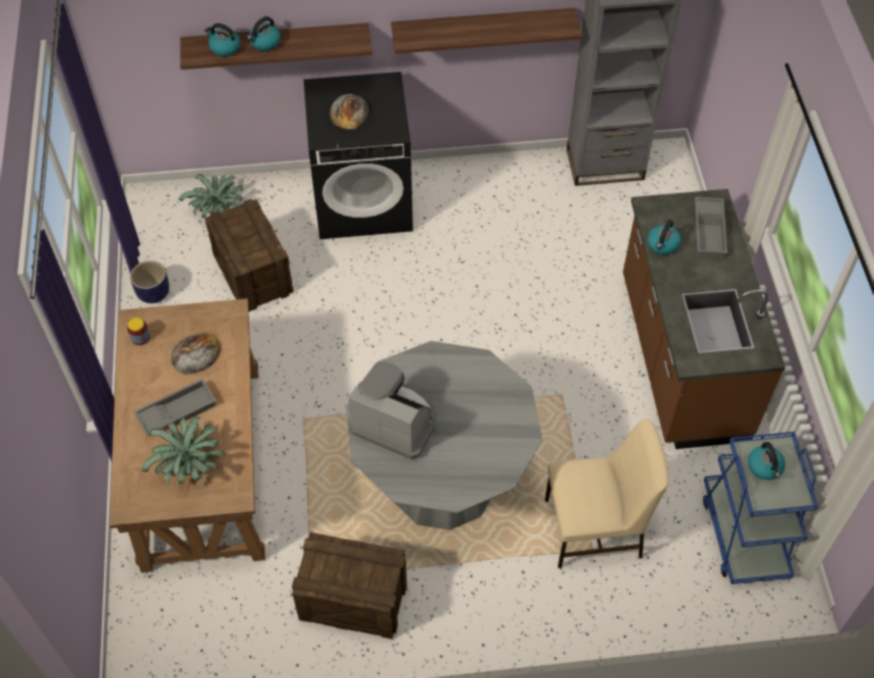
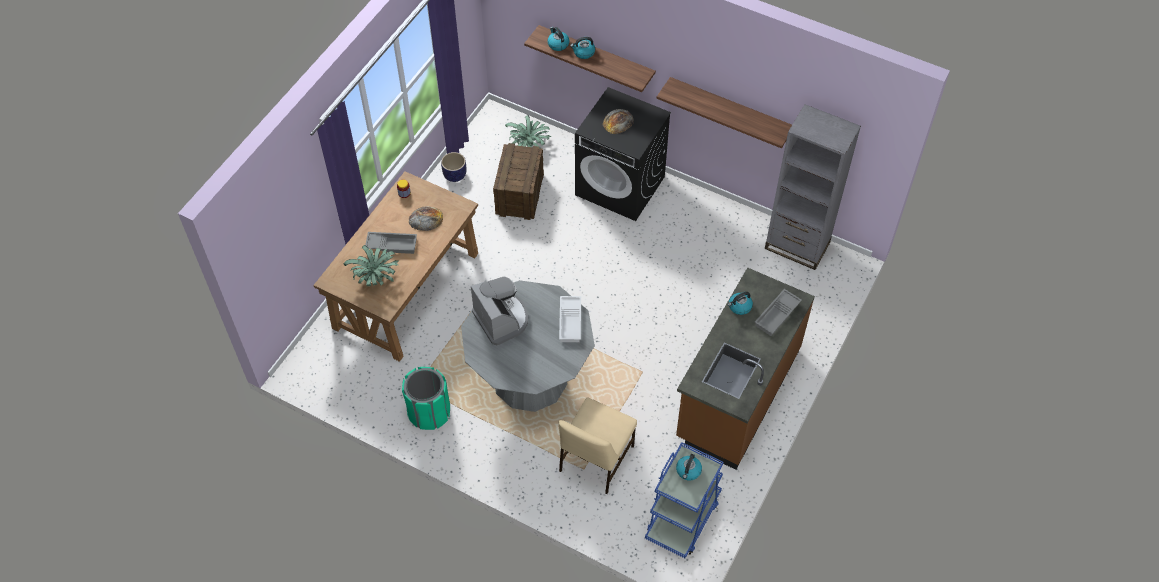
camera: 35 degrees right, 0 degrees up
crate [292,532,407,639] -> green trash can [402,367,450,430]
beige chair [545,419,669,568] -> beige chair turned 90 degrees clockwise [559,398,637,494]
none -> white tray [559,296,581,342]

